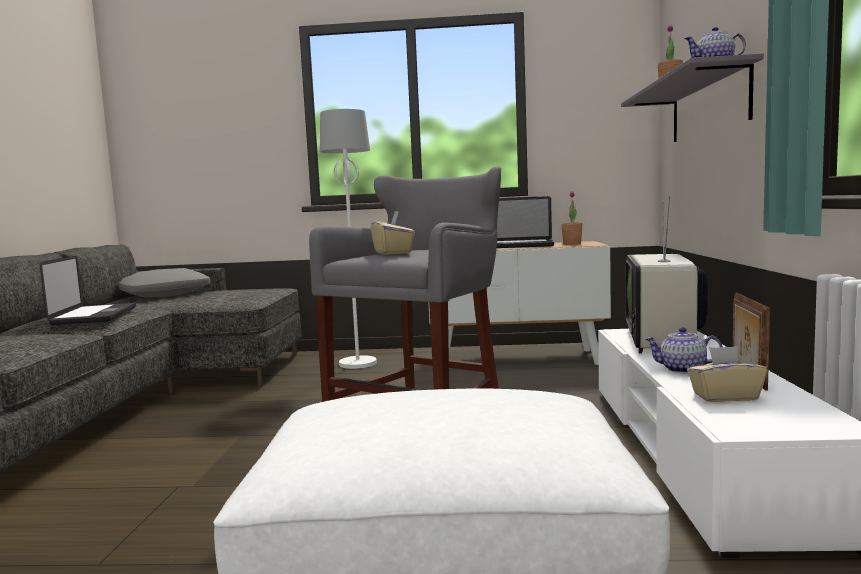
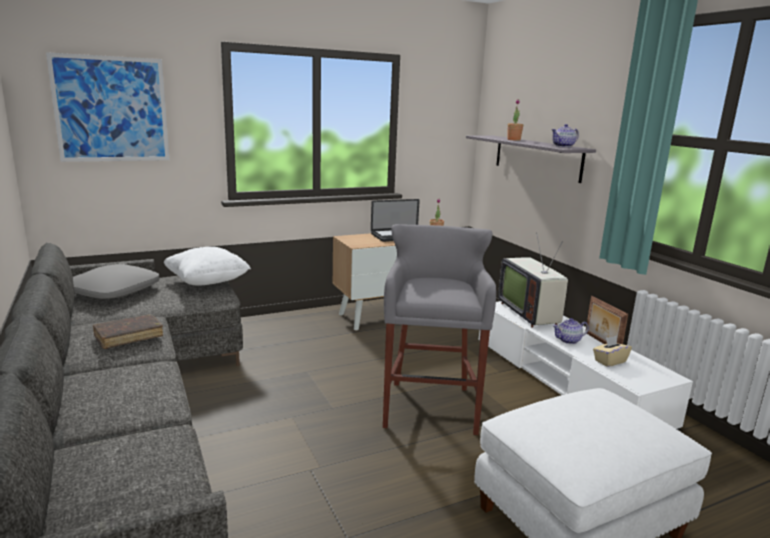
camera: 30 degrees left, 10 degrees up
laptop [40,256,136,325] -> brown book [93,315,163,349]
white floor lamp [320,109,377,369] -> none
beige tissue box [371,211,415,255] -> none
none -> picture [46,52,169,162]
none -> white pillow [164,247,251,286]

